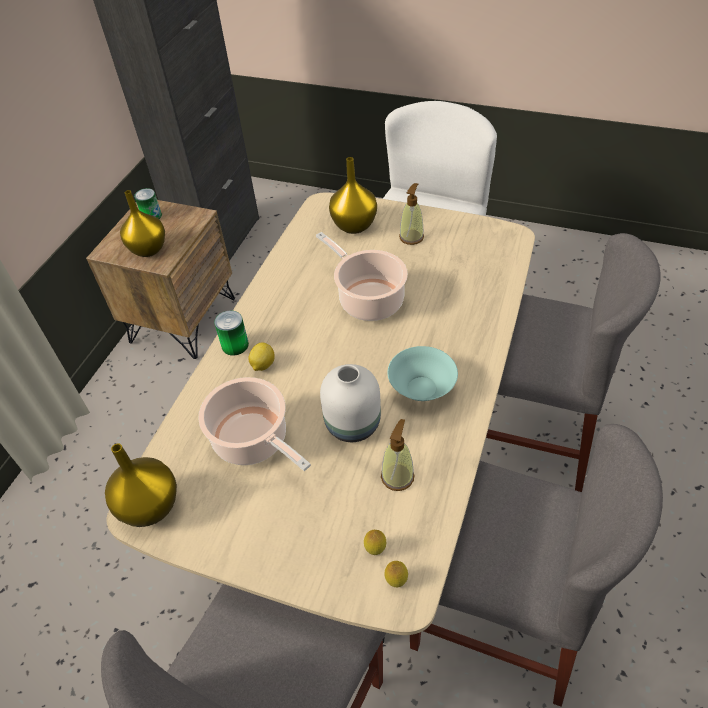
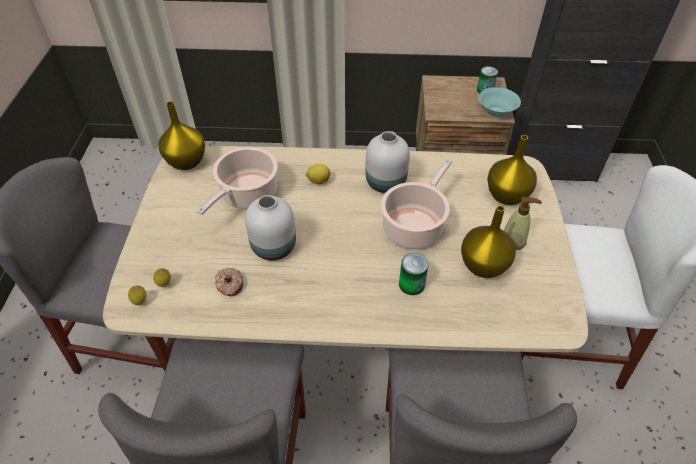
camera: 70 degrees right, 0 degrees up
yellow vase [120,190,165,257] -> yellow vase moved to [461,206,516,278]
can [214,310,249,356] -> can moved to [399,253,428,295]
soap dispenser [381,419,414,491] -> donut [215,268,243,296]
turquoise bowl [387,346,458,401] -> turquoise bowl moved to [479,87,521,118]
none -> white vase [365,131,410,193]

